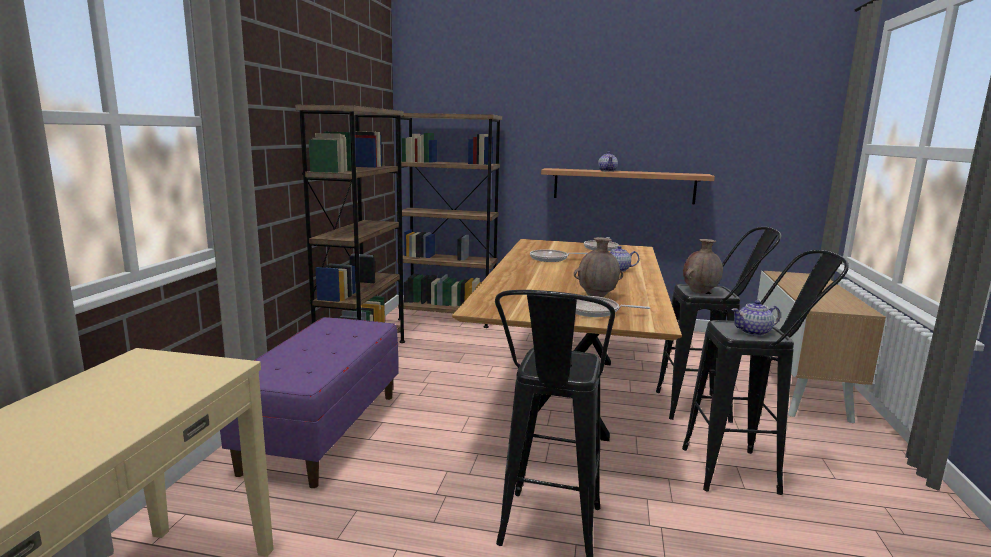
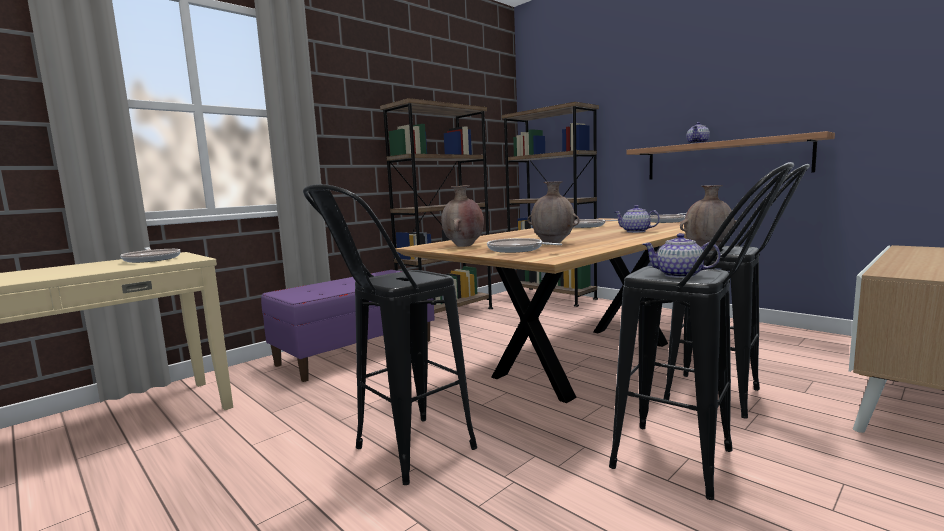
camera: 35 degrees right, 5 degrees down
none -> frying pan [120,247,180,263]
none -> brown vase [441,185,484,247]

